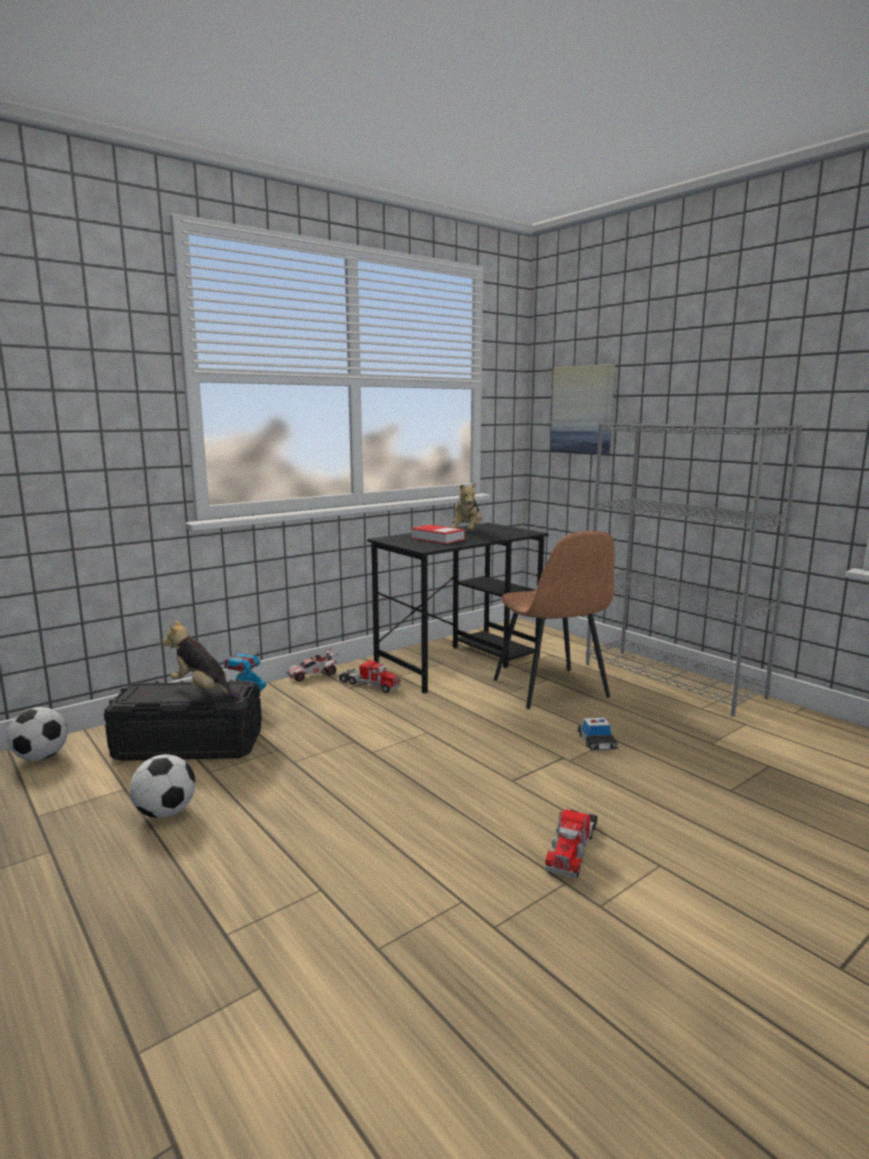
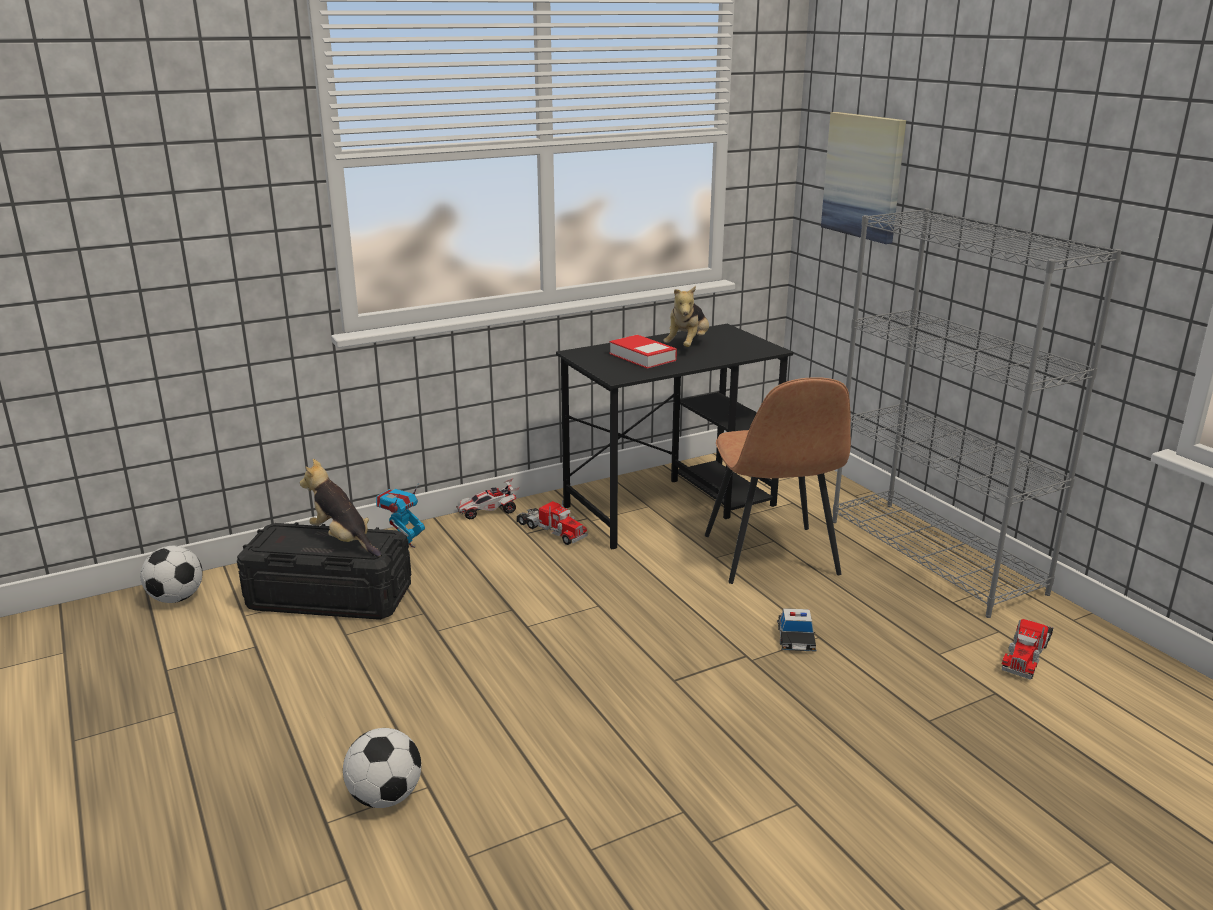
camera: 10 degrees right, 10 degrees up
football [130,754,196,818] -> football moved to [343,728,421,808]
toy truck [545,809,598,879] -> toy truck moved to [1002,619,1054,680]

